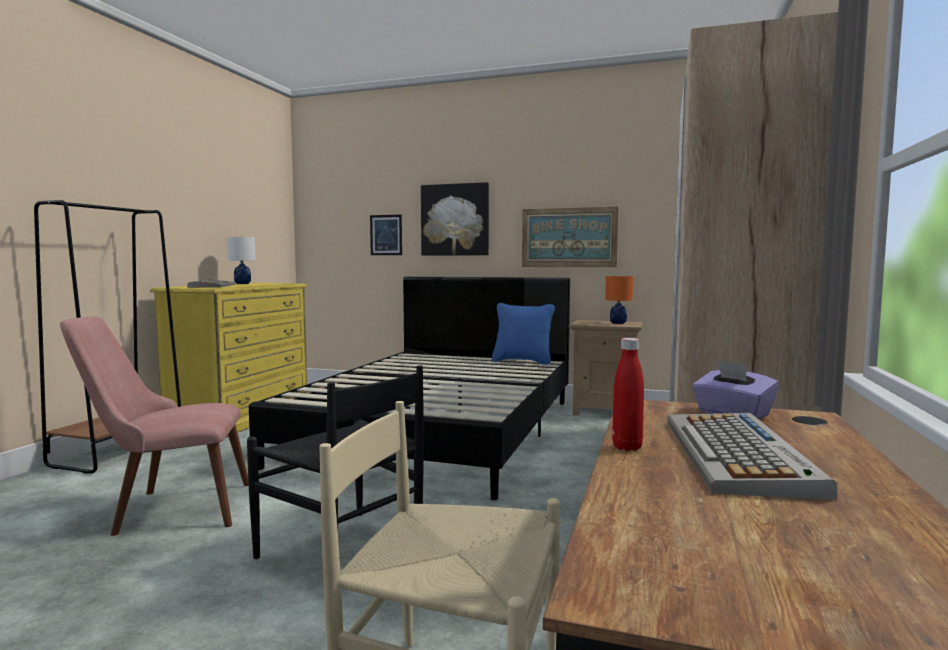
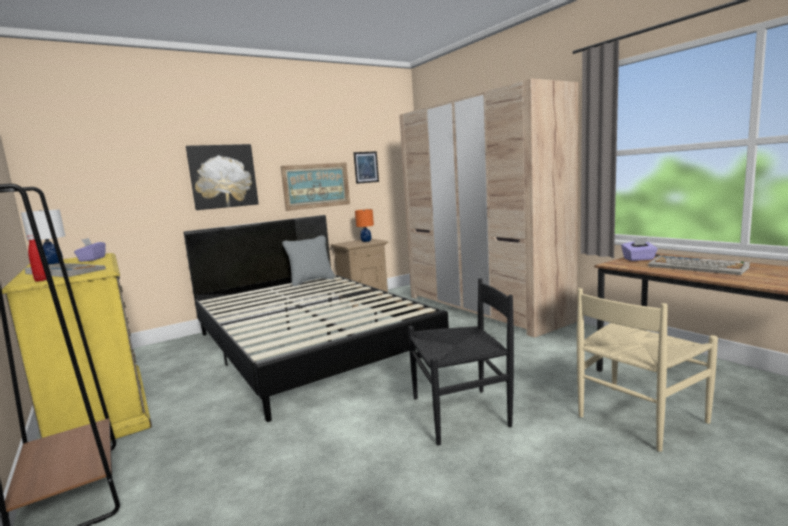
camera: 50 degrees left, 5 degrees up
pink chair [60,316,249,536] -> none
picture [370,215,402,255] -> picture moved to [353,151,379,184]
blue pillow [492,303,555,365] -> grey pillow [282,236,335,286]
red bottle [612,338,644,451] -> red bottle moved to [27,235,47,282]
none -> purple tissue box [74,238,106,262]

